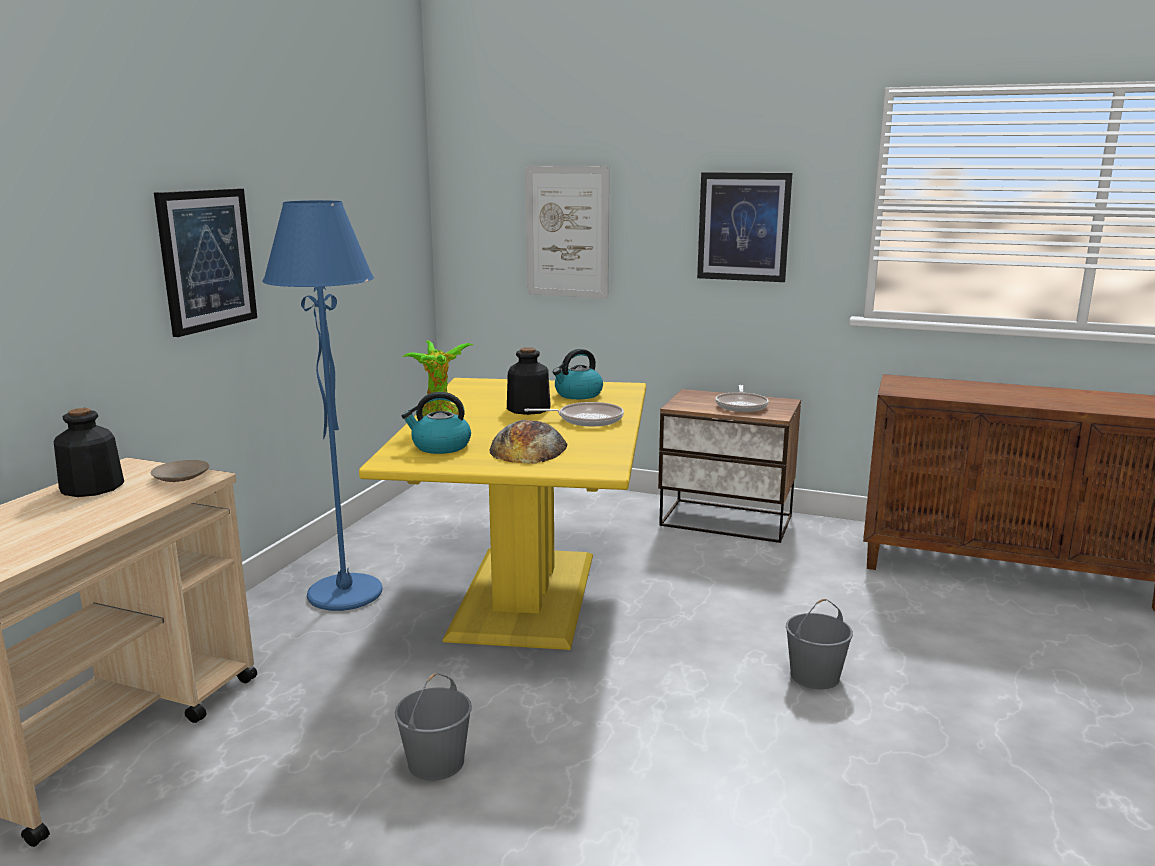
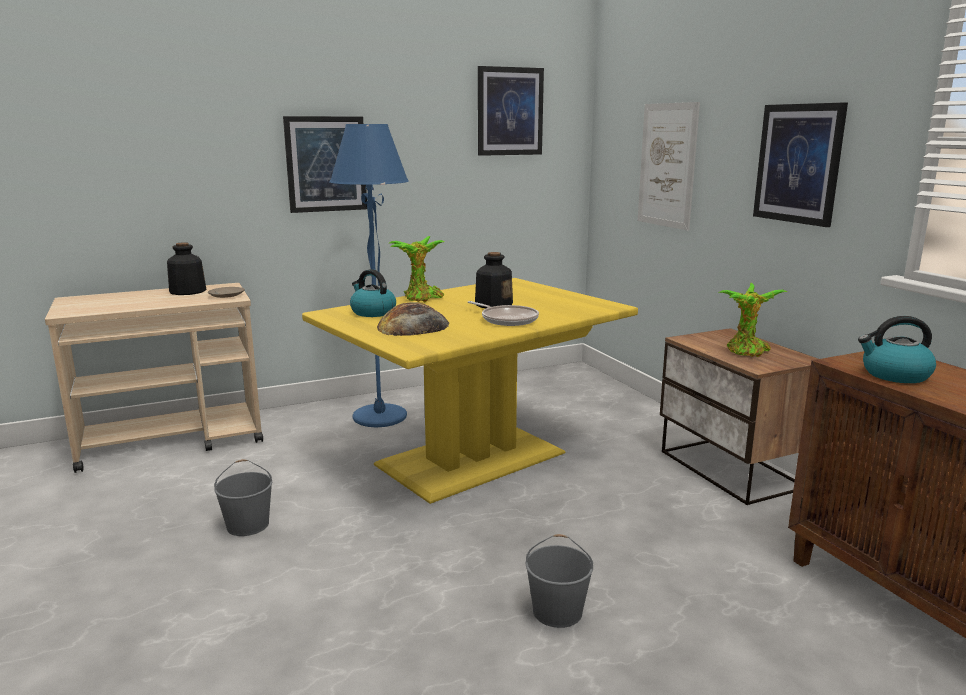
camera: 45 degrees right, 0 degrees up
kettle [553,349,603,399] -> kettle moved to [858,316,936,383]
frying pan [715,385,769,412] -> potted plant [718,283,788,357]
none -> picture [478,66,544,156]

